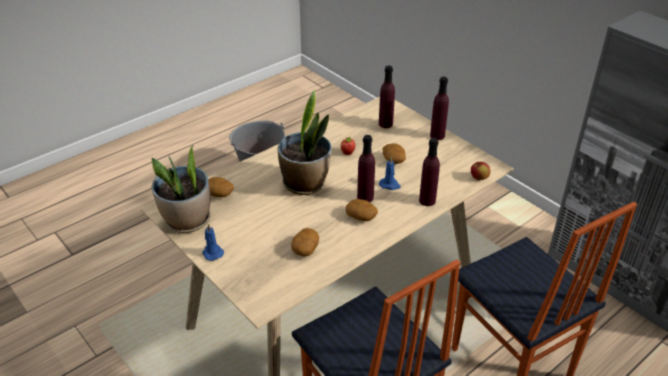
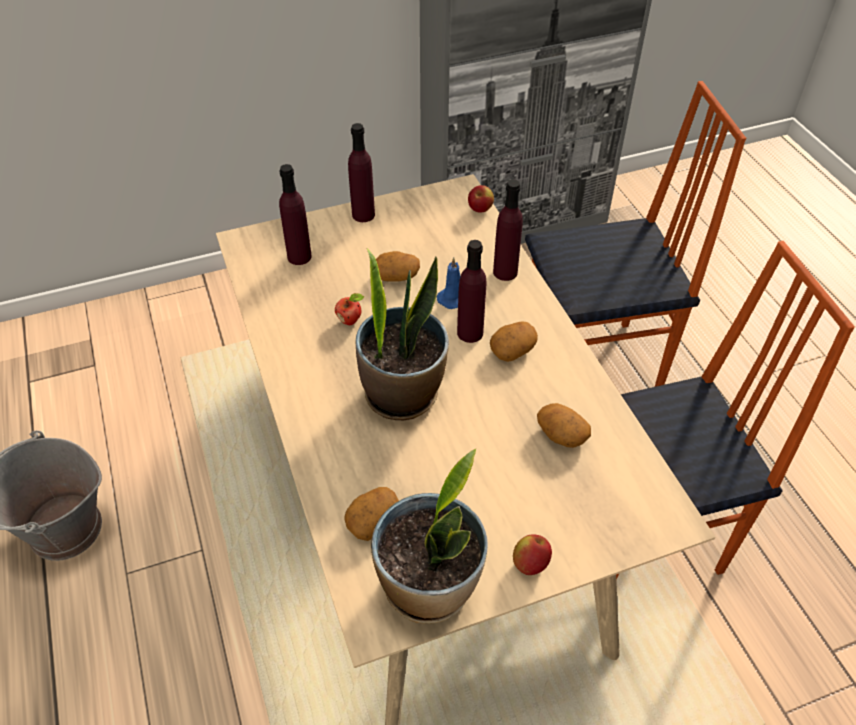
camera: 70 degrees left, 10 degrees up
blue candle [202,223,224,261] -> apple [513,534,552,575]

